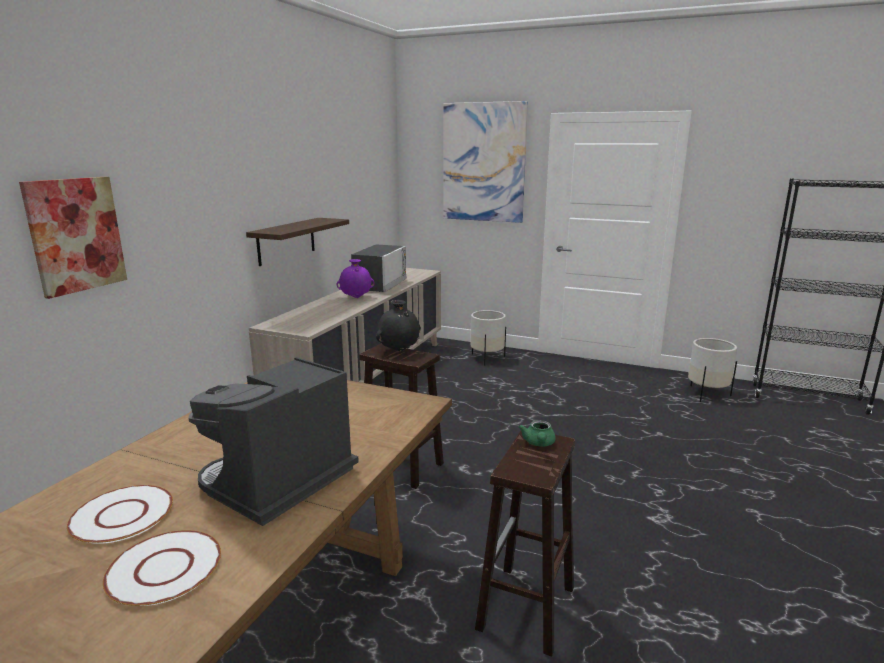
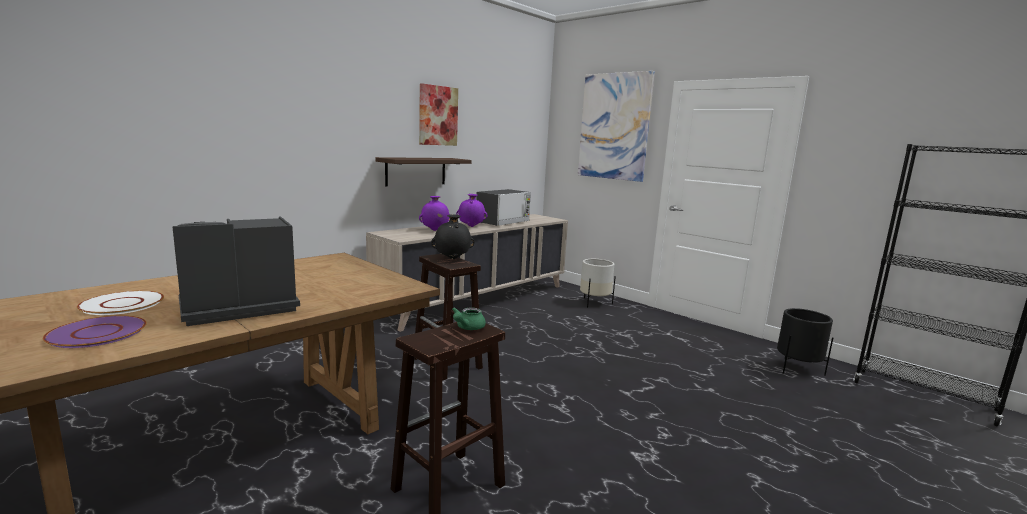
camera: 20 degrees right, 5 degrees down
picture [19,177,127,299] -> picture moved to [419,83,458,146]
white plate [103,530,221,606] -> purple plate [43,315,147,348]
white planter [688,338,737,402] -> black planter [777,308,833,376]
none -> purple vase [419,196,450,231]

